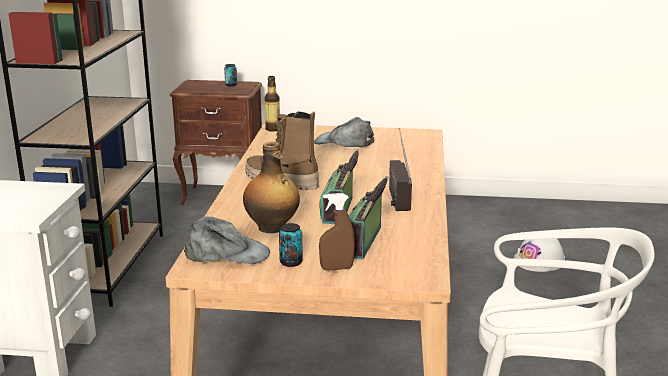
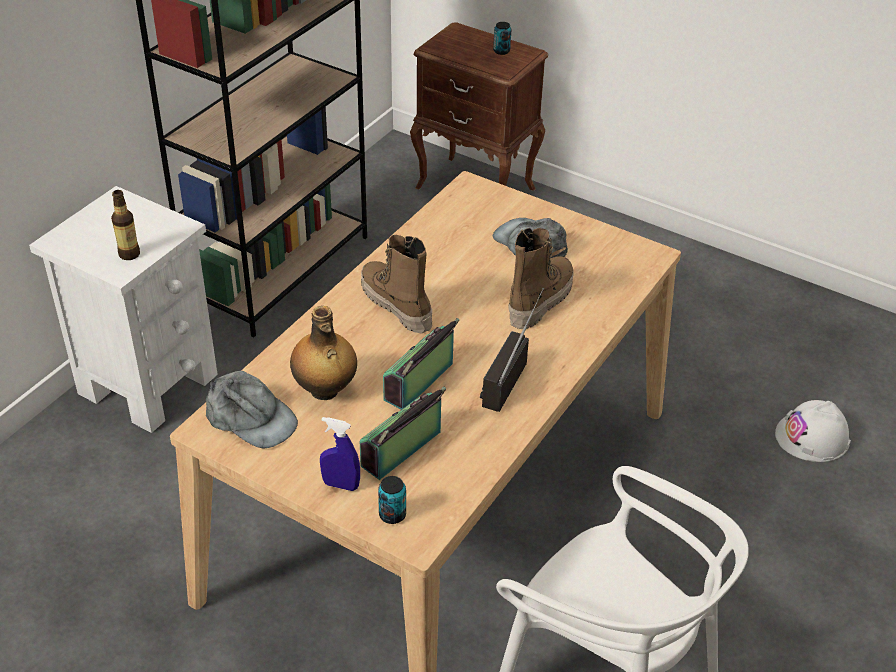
camera: 25 degrees right, 20 degrees up
bottle [265,76,280,132] -> bottle moved to [111,190,140,260]
can [279,223,303,267] -> can moved to [378,476,406,524]
brown spray bottle [319,193,355,270] -> blue spray bottle [320,417,360,491]
none -> boot [509,228,573,329]

